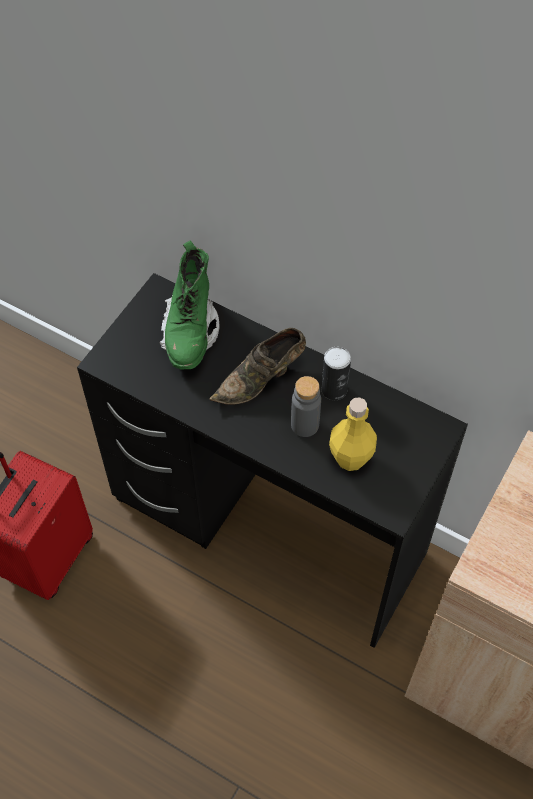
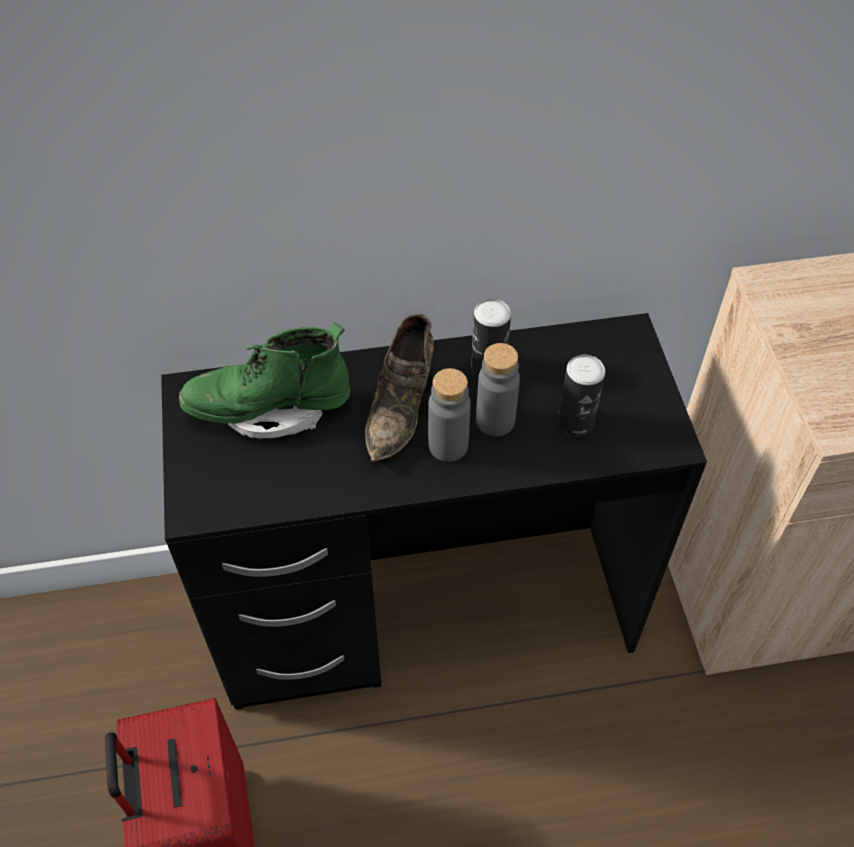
camera: 40 degrees left, 5 degrees down
green boot [160,241,220,369] -> green boot turned 120 degrees clockwise [179,322,350,439]
yellow bottle [329,397,377,471] -> can [558,355,606,436]
none -> grey bottle [428,368,471,462]

